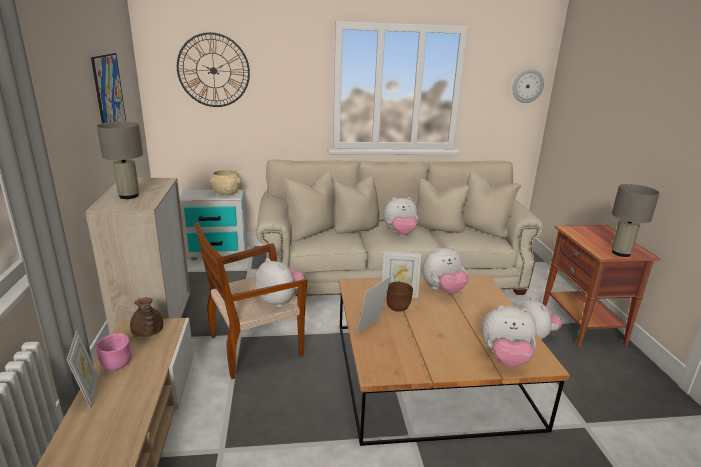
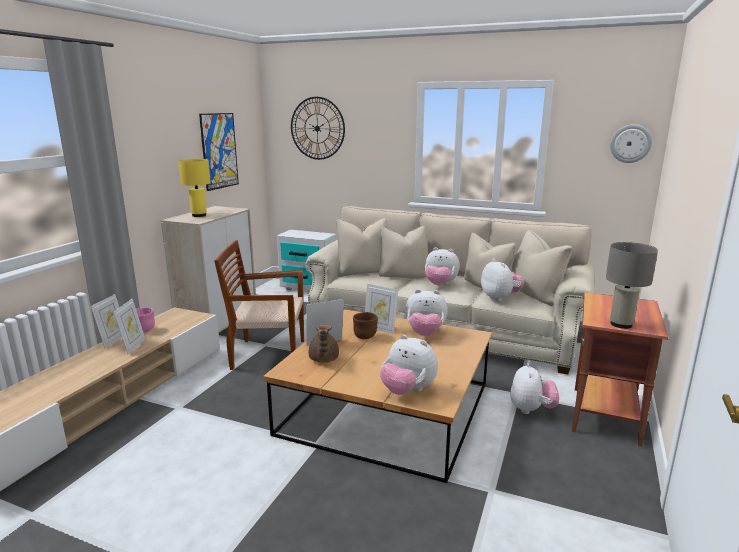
camera: 30 degrees right, 5 degrees down
grey table lamp [97,121,143,199] -> yellow table lamp [179,159,211,217]
brown teapot [130,297,163,337] -> brown teapot moved to [309,325,339,363]
beige bowl [210,169,242,195] -> none
plush toy [256,258,305,307] -> plush toy moved to [481,259,524,301]
none -> picture frame [114,299,145,354]

